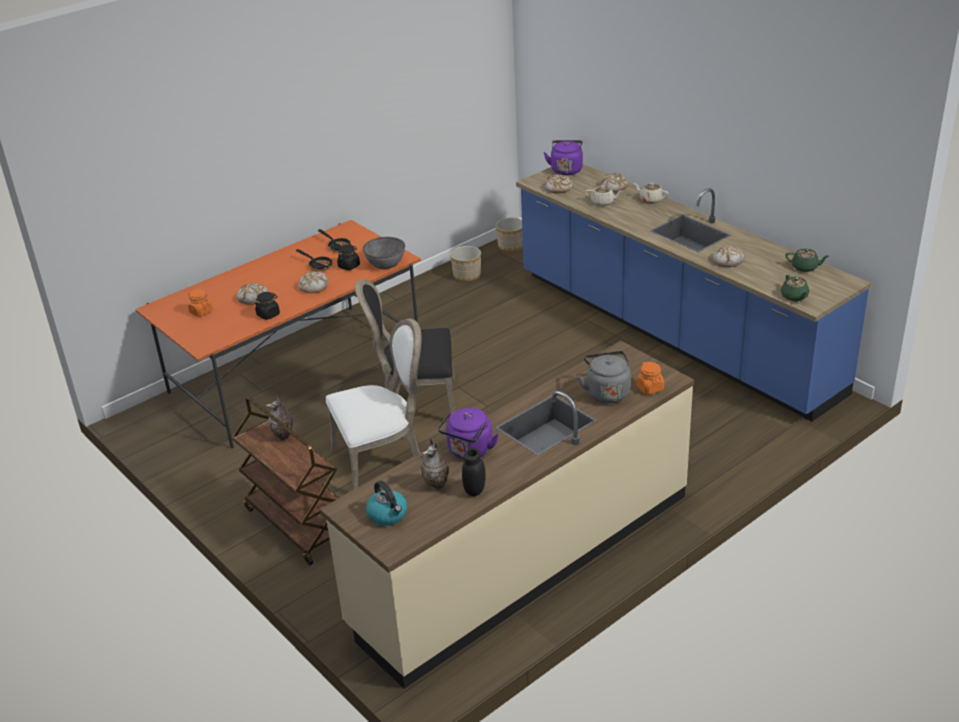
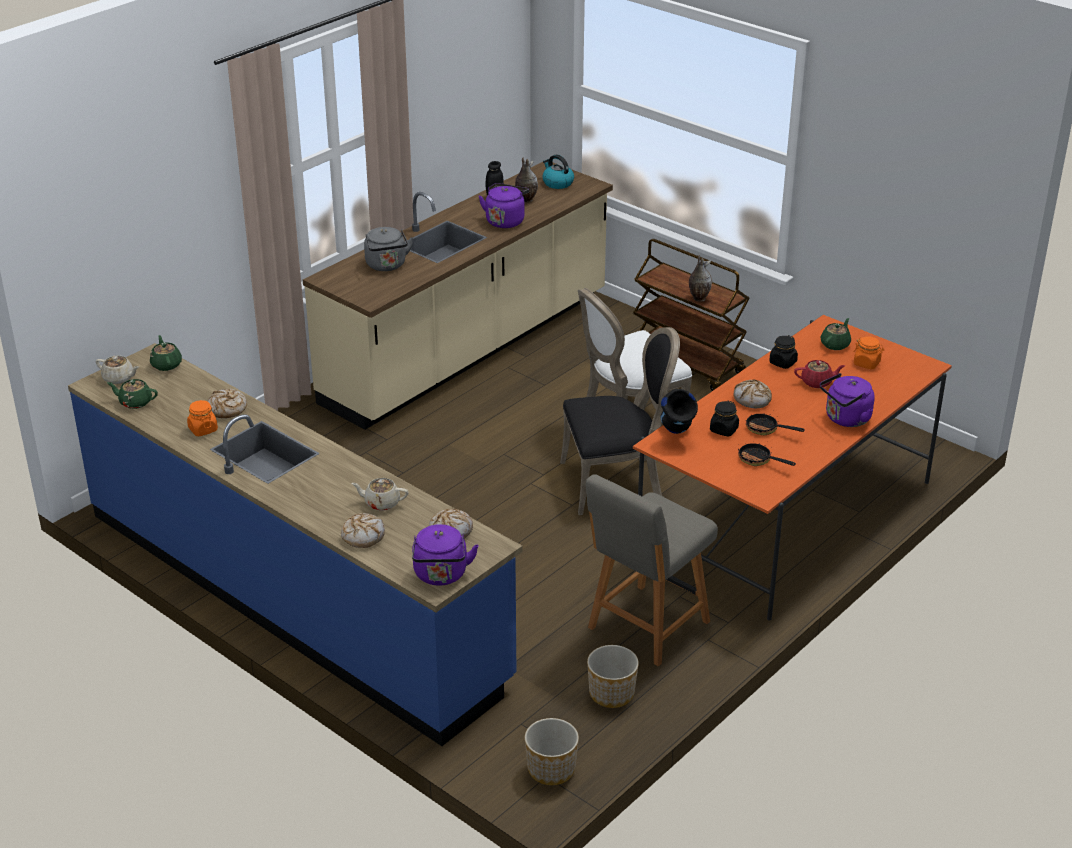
camera: 170 degrees right, 0 degrees up
bread [237,283,269,305] -> red teapot [794,360,845,388]
grey bowl [363,237,405,269] -> black vase [661,389,698,434]
beige teapot [633,183,669,204] -> beige teapot moved to [96,355,139,384]
orange jar [636,361,664,395] -> orange jar moved to [187,400,218,436]
none -> grey chair [586,474,718,666]
none -> green teapot [820,318,851,350]
none -> purple kettle [820,373,875,427]

